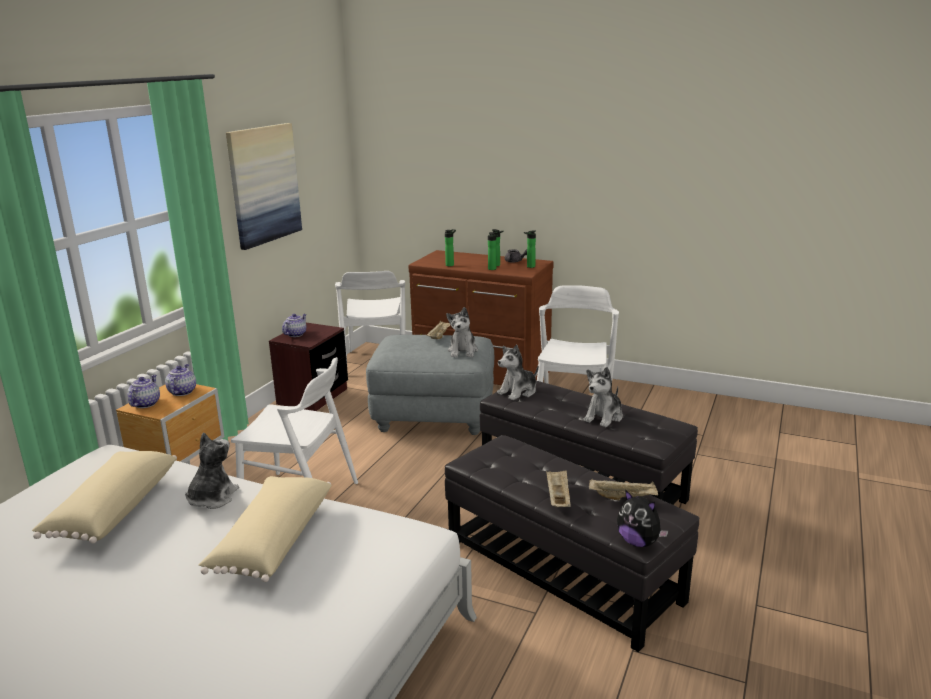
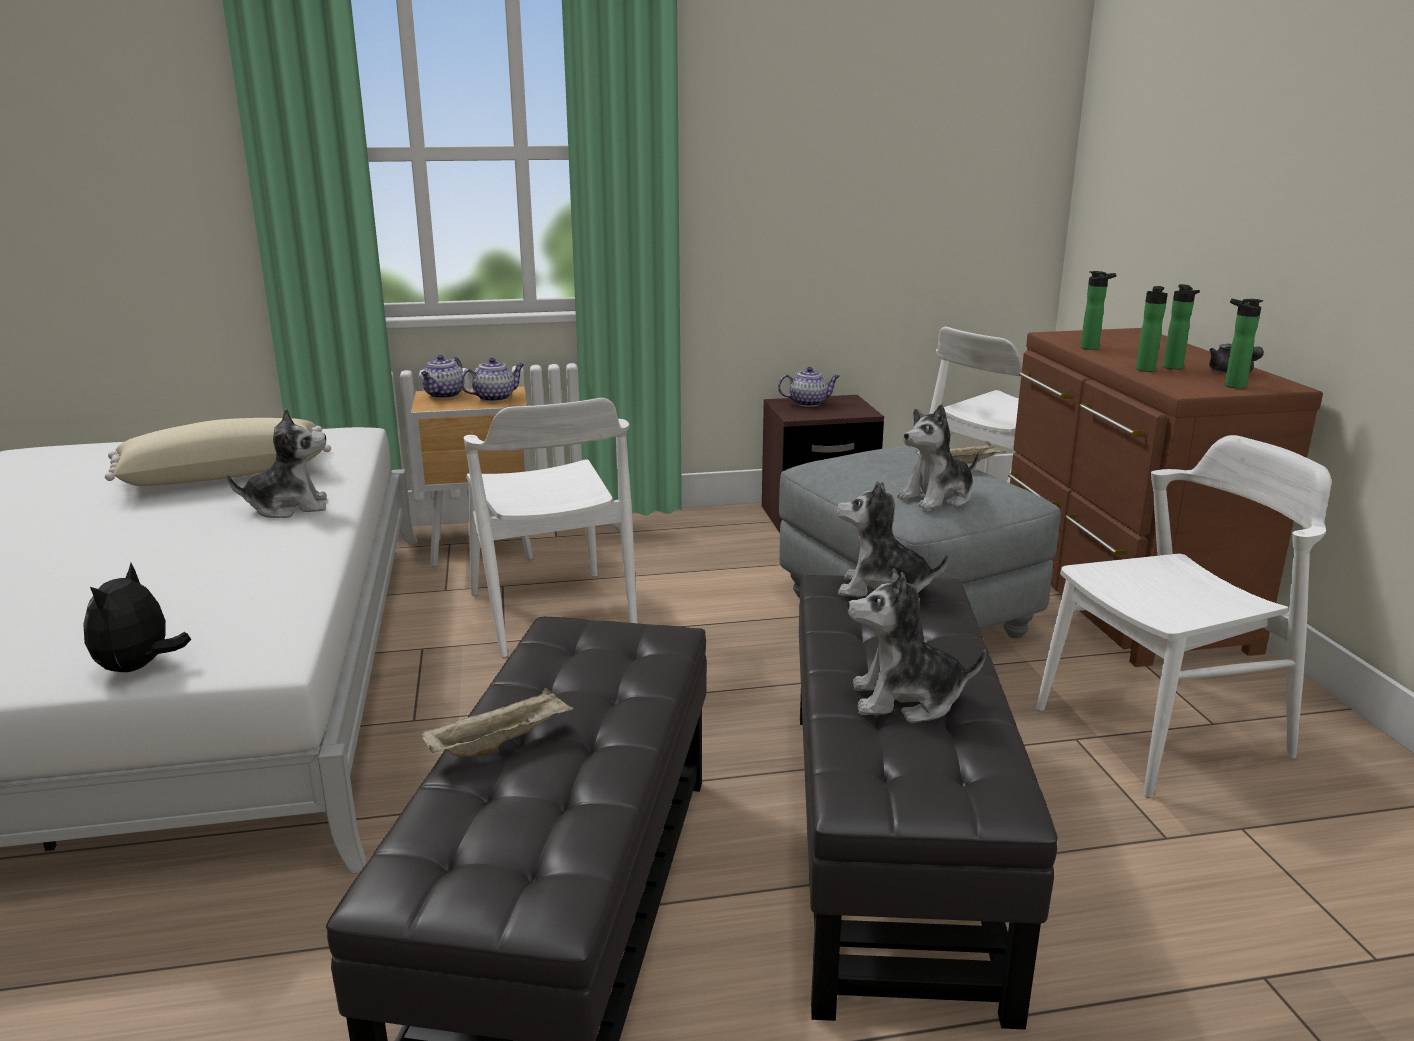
camera: 55 degrees right, 0 degrees up
teapot [127,375,160,408] -> teapot turned 135 degrees clockwise [421,355,464,399]
beige pillow [199,476,332,582] -> none
picture [226,123,302,250] -> none
beige tray [589,479,658,500] -> none
plush toy [617,489,668,547] -> plush toy moved to [83,563,191,672]

